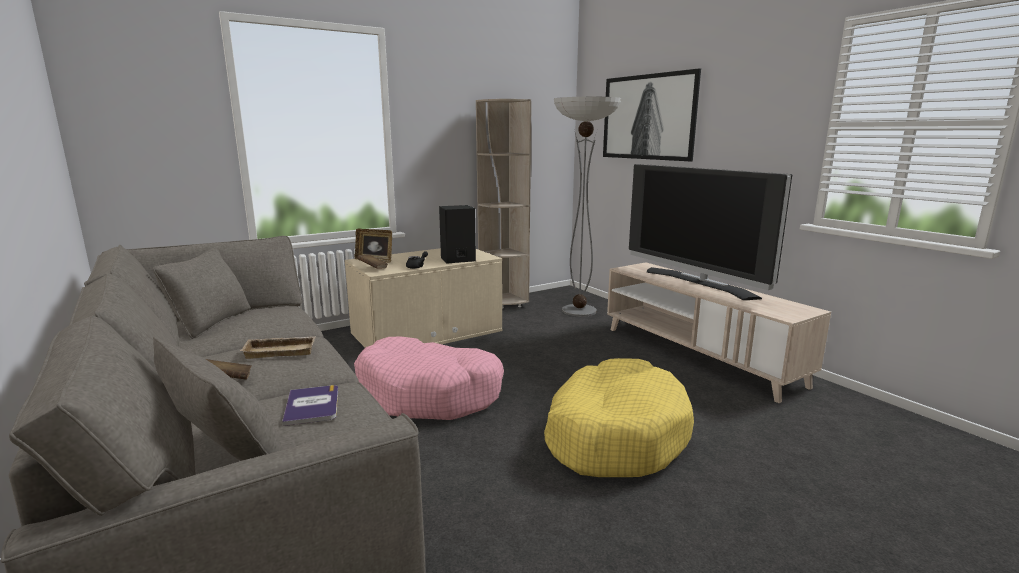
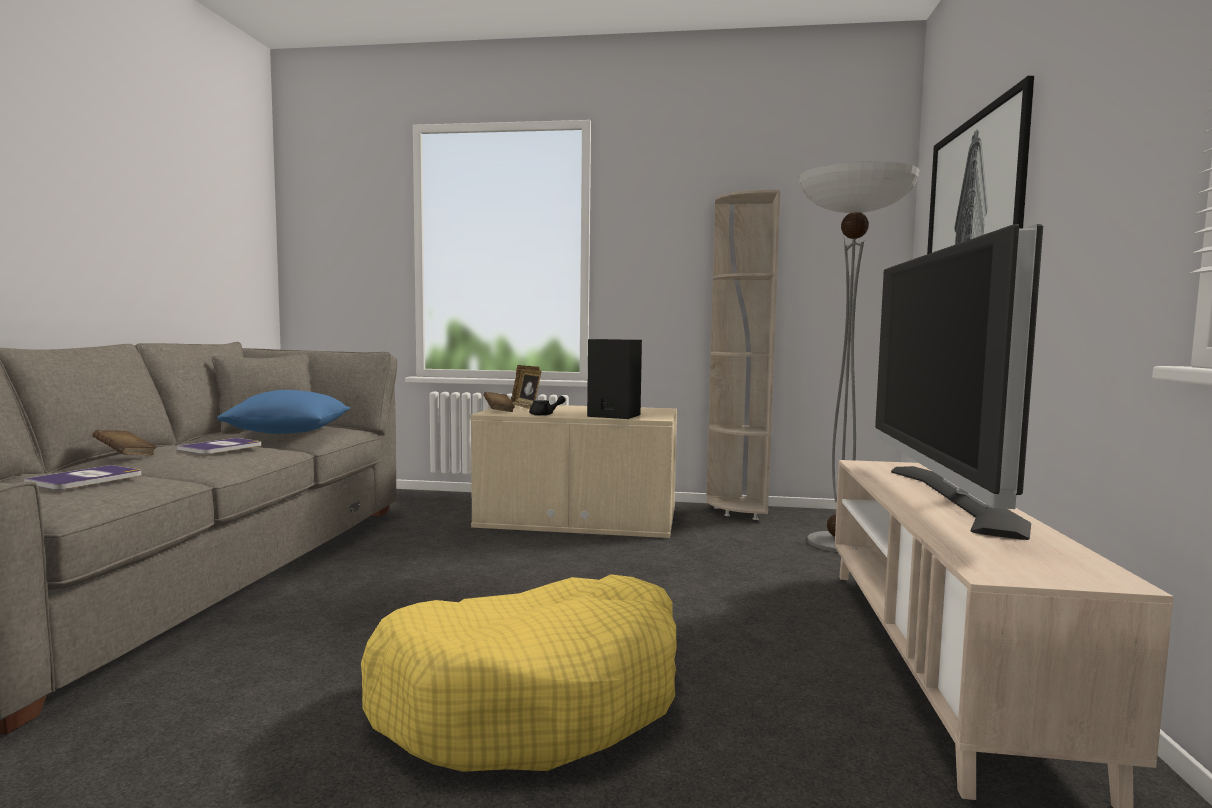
camera: 40 degrees right, 10 degrees down
beige tray [240,336,316,359] -> book [177,438,261,454]
pink dog bed [354,337,504,420] -> none
none -> blue pillow [217,390,351,434]

